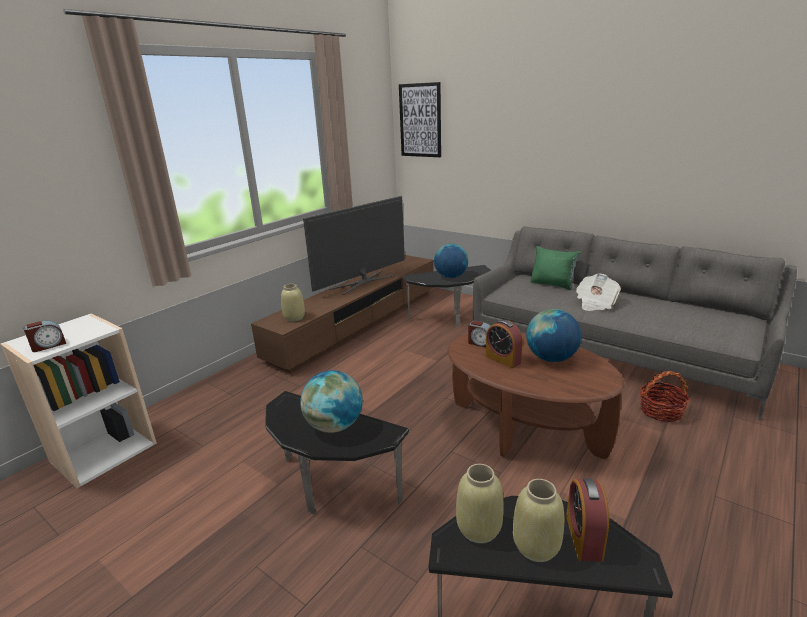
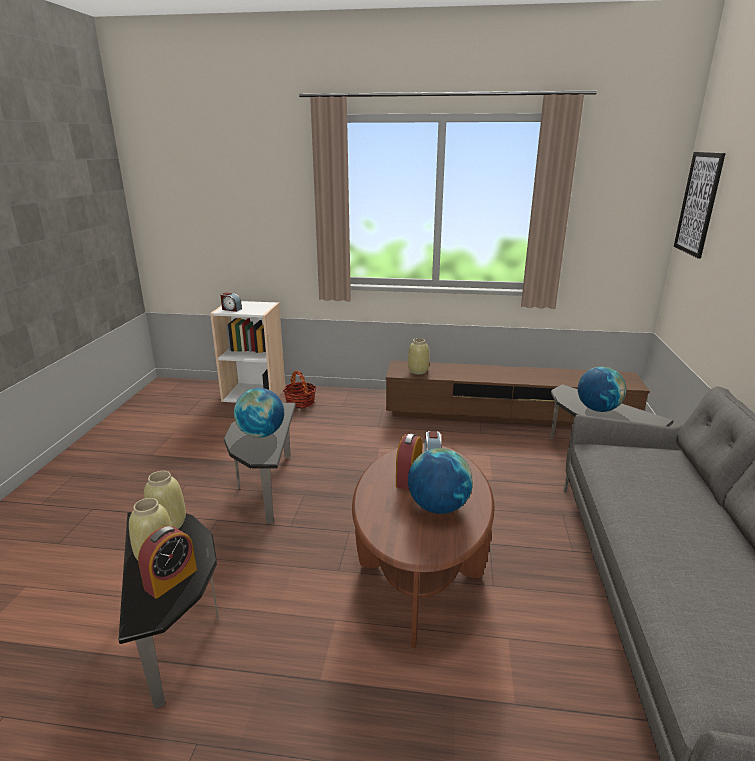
camera: 60 degrees right, 0 degrees up
television [303,196,405,295] -> none
green pillow [530,246,581,290] -> none
alarm clock [566,478,609,562] -> alarm clock turned 150 degrees clockwise [138,526,197,599]
newspaper [576,274,621,311] -> none
basket [640,371,690,422] -> basket moved to [283,371,316,408]

